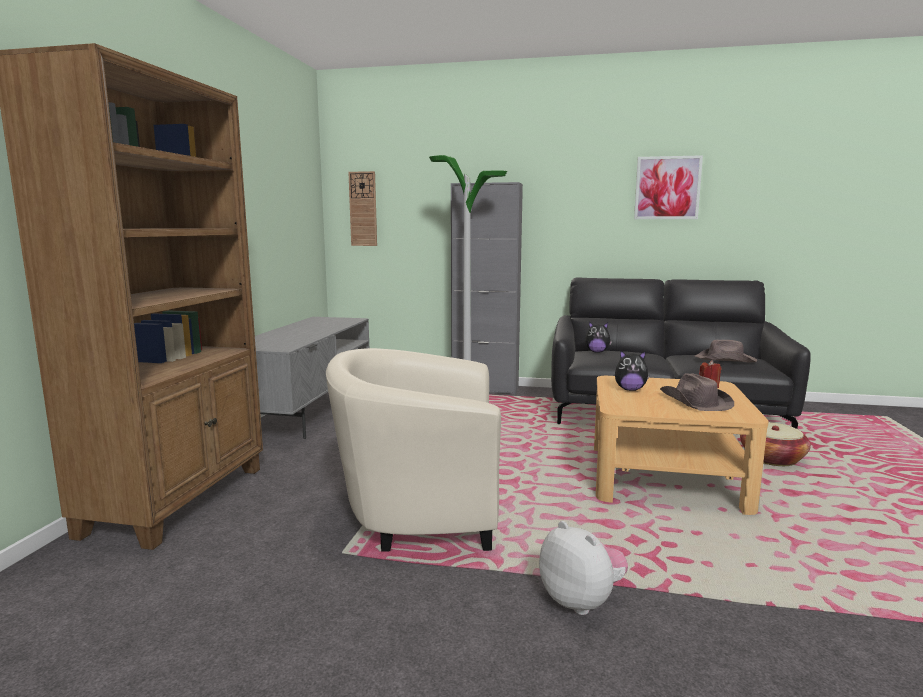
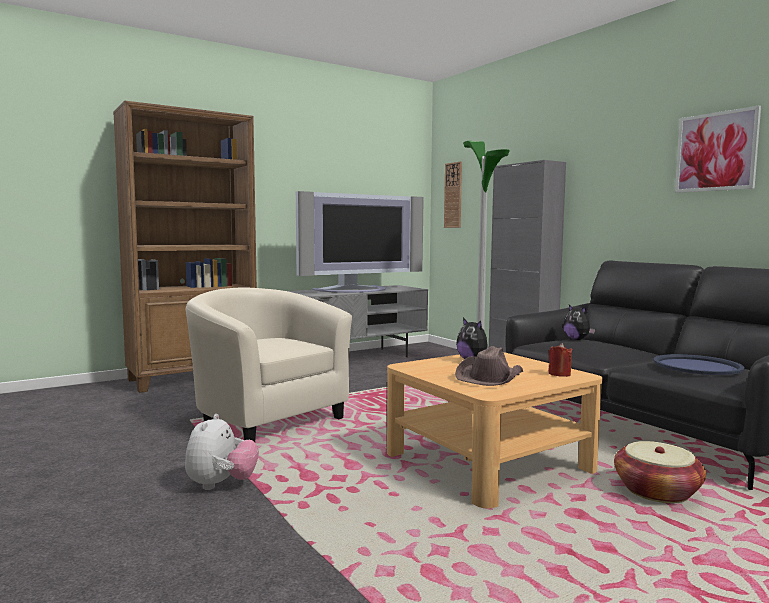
camera: 45 degrees right, 5 degrees down
brown hat [695,340,757,363] -> blue tray [654,354,744,375]
none -> television [296,191,424,293]

